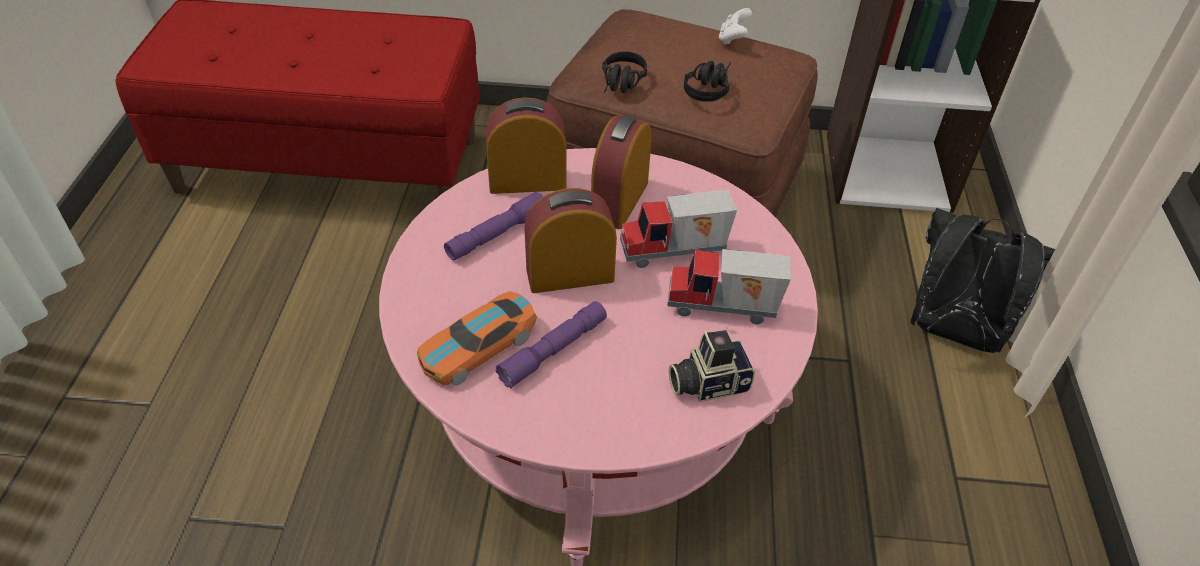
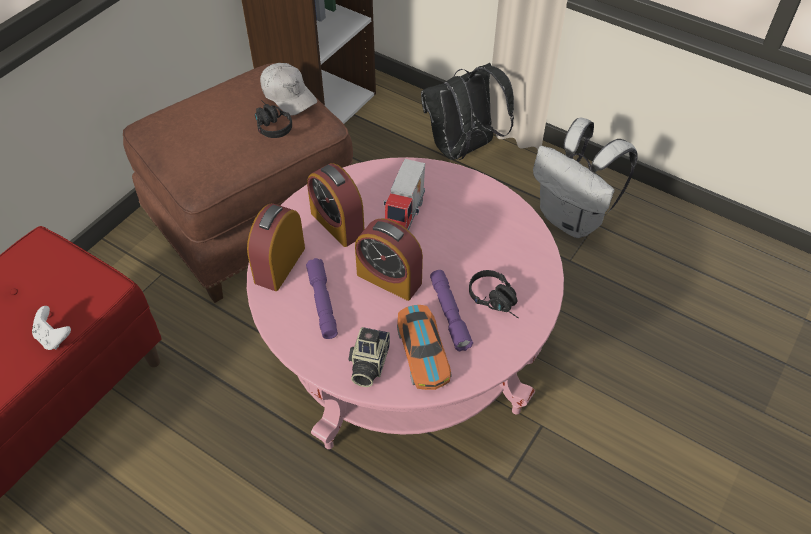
camera: 60 degrees left, 5 degrees up
alarm clock [524,188,617,293] -> alarm clock turned 75 degrees counterclockwise [355,218,423,301]
black headphones [602,51,647,93] -> black headphones moved to [469,270,518,318]
toy truck [667,249,791,324] -> none
camera [669,330,755,402] -> camera moved to [349,327,390,387]
white game controller [719,8,752,45] -> white game controller moved to [32,306,71,350]
none -> white cap [260,63,317,116]
none -> white backpack [533,118,638,238]

